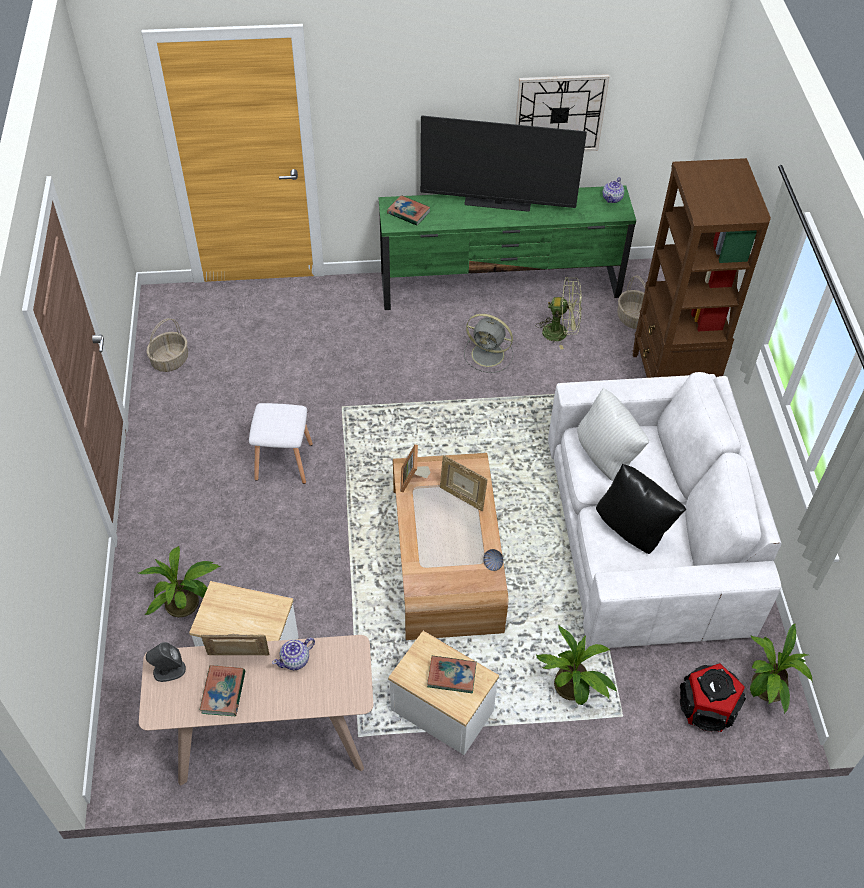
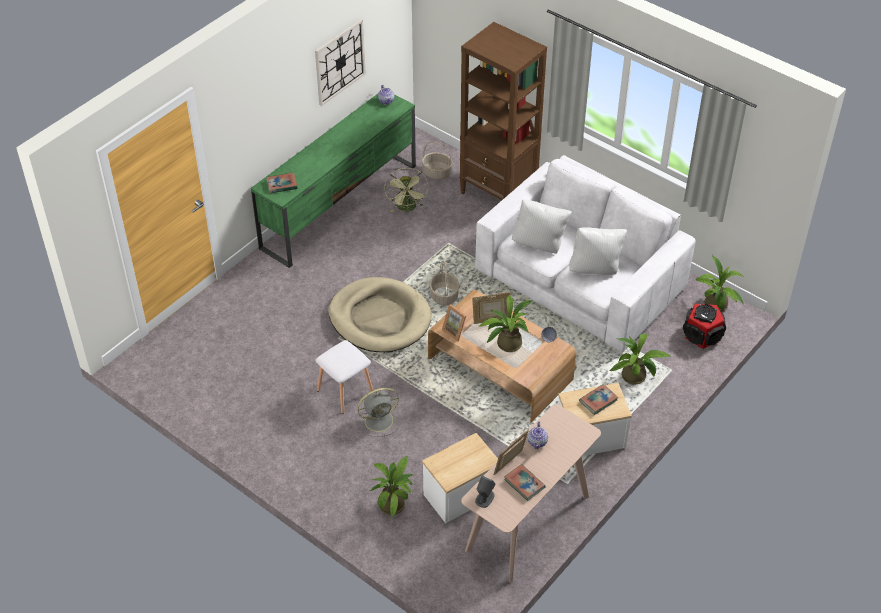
camera: 45 degrees left, 5 degrees down
basket [146,318,188,372] -> basket moved to [429,261,459,305]
television [420,116,587,212] -> none
grey fan [464,314,513,373] -> grey fan moved to [355,388,401,437]
green fan [536,277,582,350] -> green fan turned 120 degrees clockwise [384,168,428,212]
black pillow [596,464,686,554] -> white pillow [569,227,627,275]
none -> beige dog bed [328,277,432,352]
none -> potted plant [479,295,532,352]

